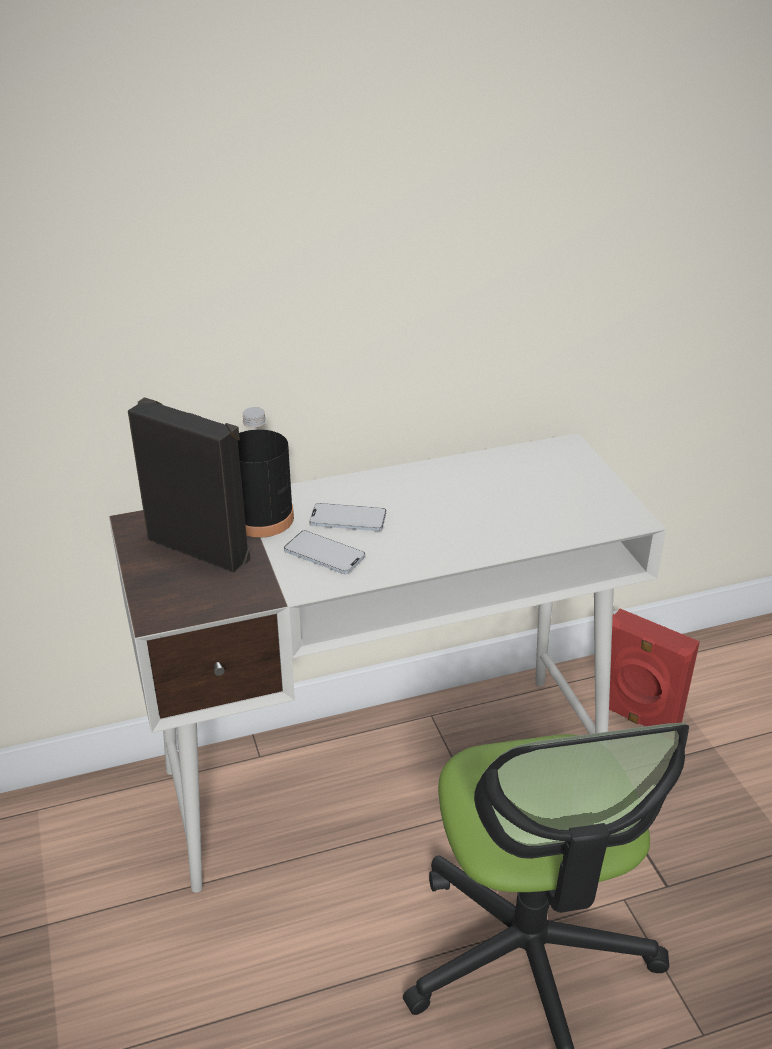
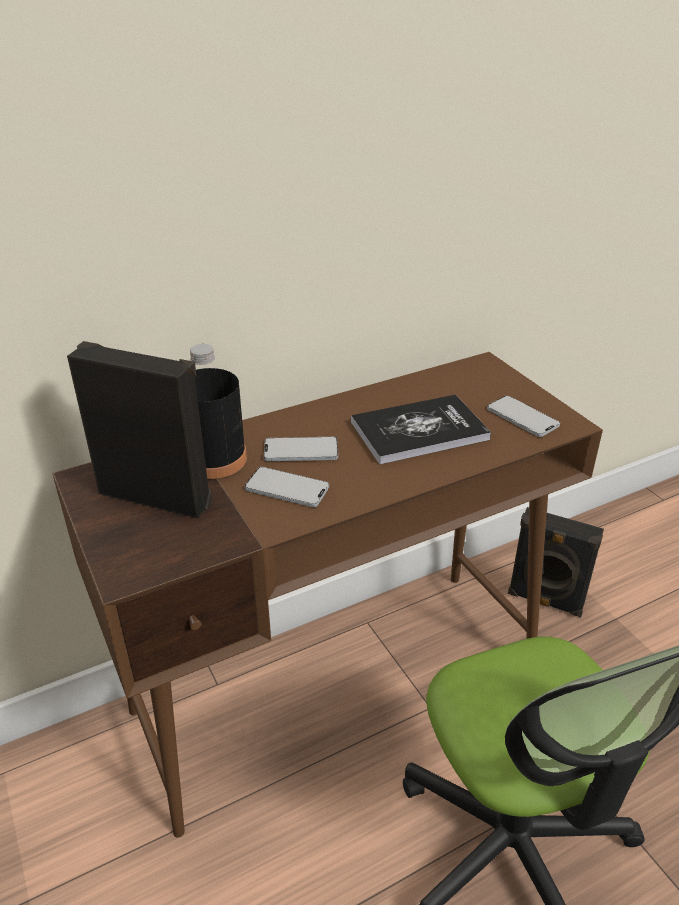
camera: 10 degrees left, 0 degrees up
white desk [109,433,666,893] -> brown desk [52,352,603,838]
red speaker [609,609,700,727] -> black speaker [508,507,604,617]
none -> book [351,395,491,464]
none -> phone [487,396,560,437]

